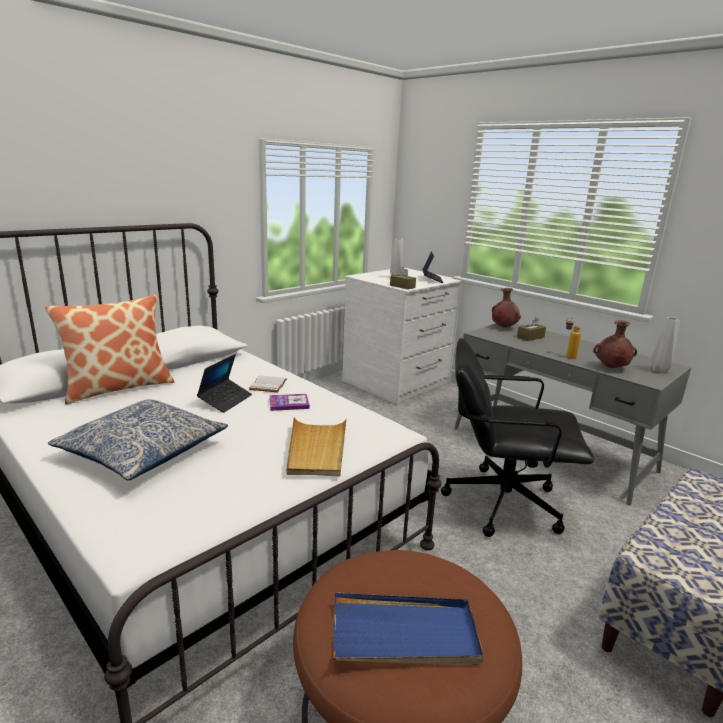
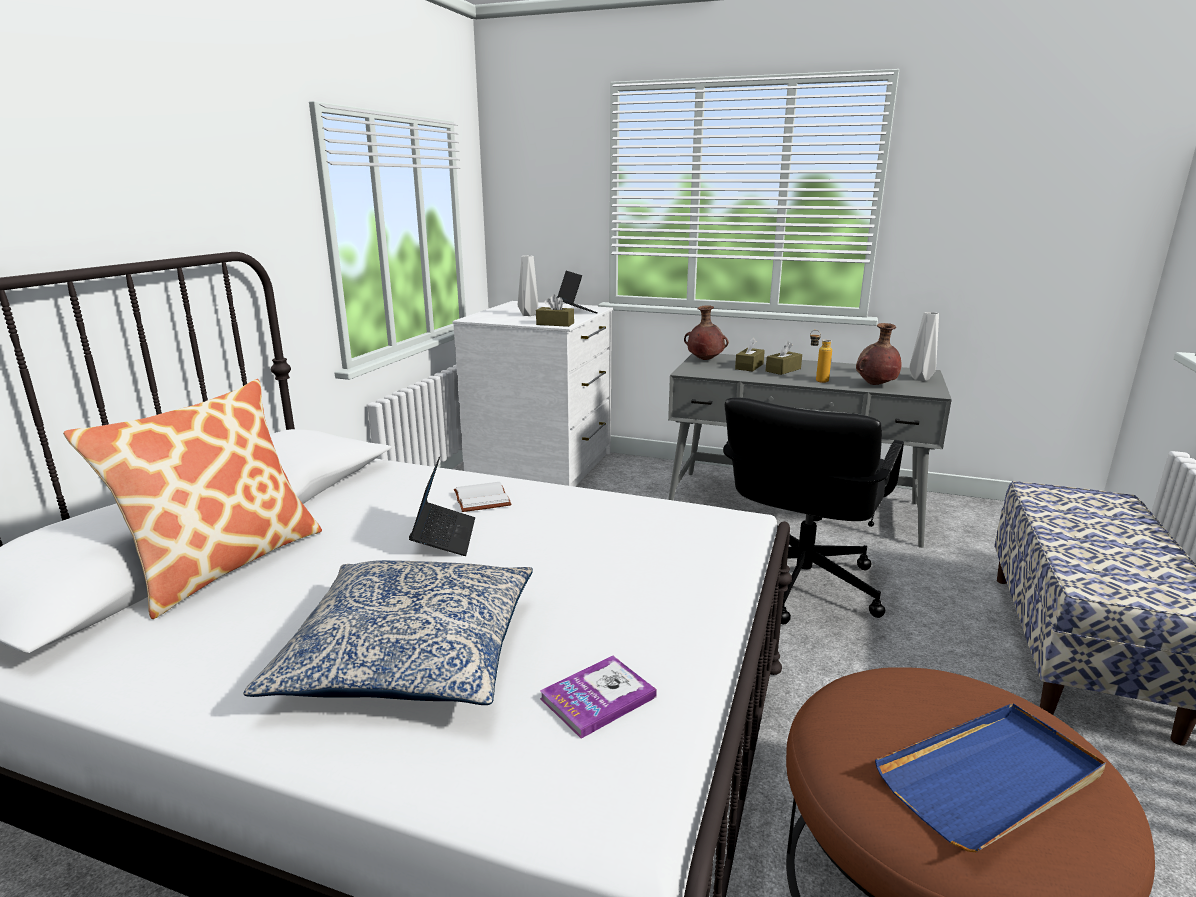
camera: 25 degrees left, 0 degrees up
book [269,394,310,411] -> book moved to [540,655,657,739]
beige tray [286,417,347,476] -> none
black office chair [441,338,594,537] -> black office chair turned 45 degrees counterclockwise [723,397,904,624]
none -> brown tissue box [766,341,802,375]

